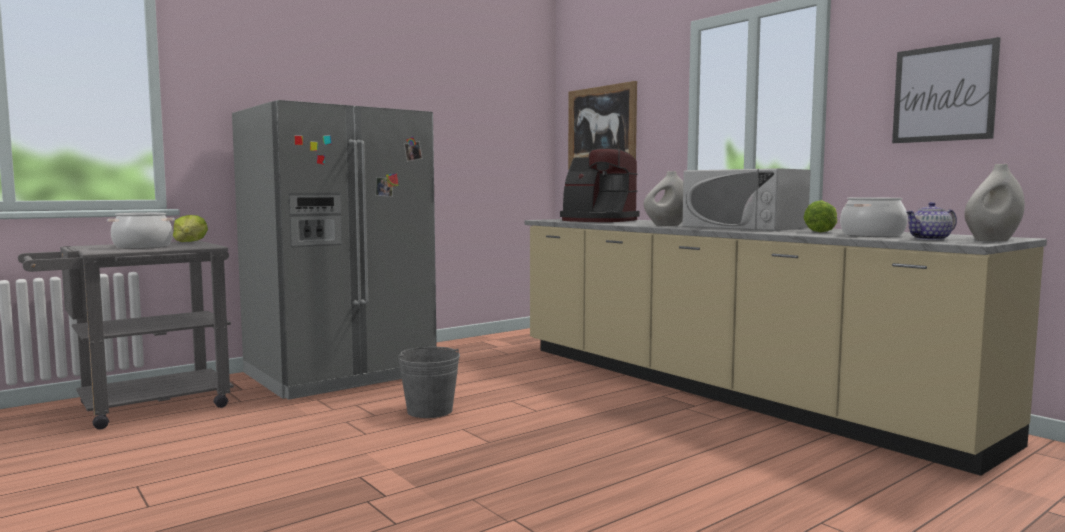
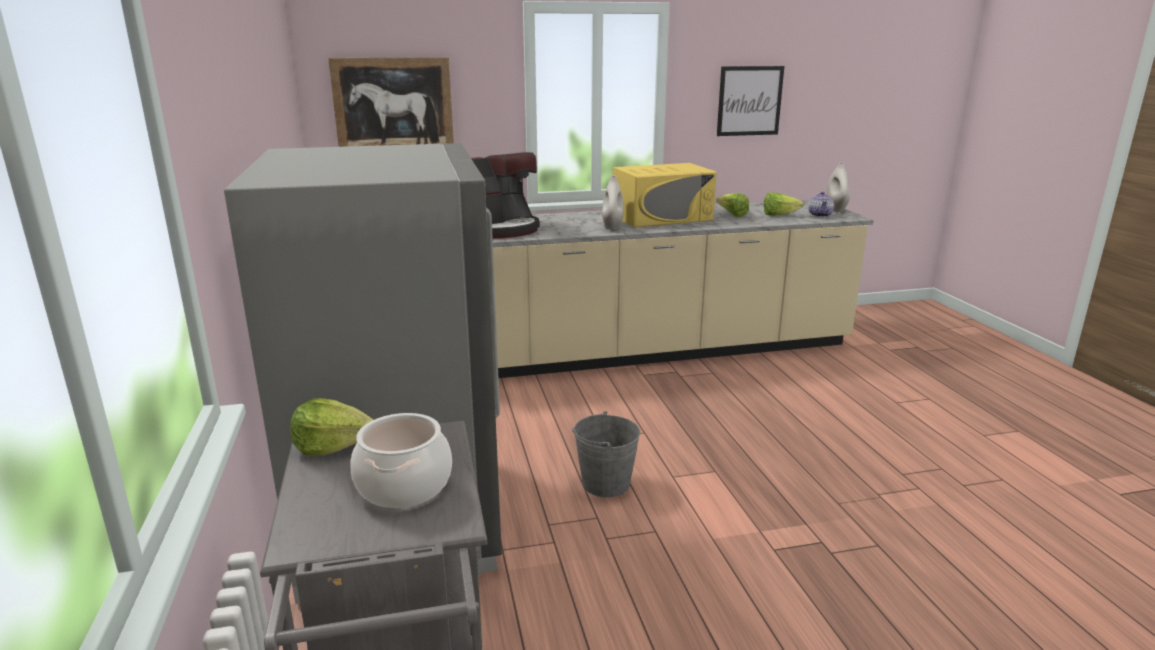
camera: 65 degrees left, 15 degrees up
white microwave [682,168,811,231] -> yellow microwave [613,163,717,227]
cooking pot [840,197,908,237] -> lettuce [764,192,804,216]

